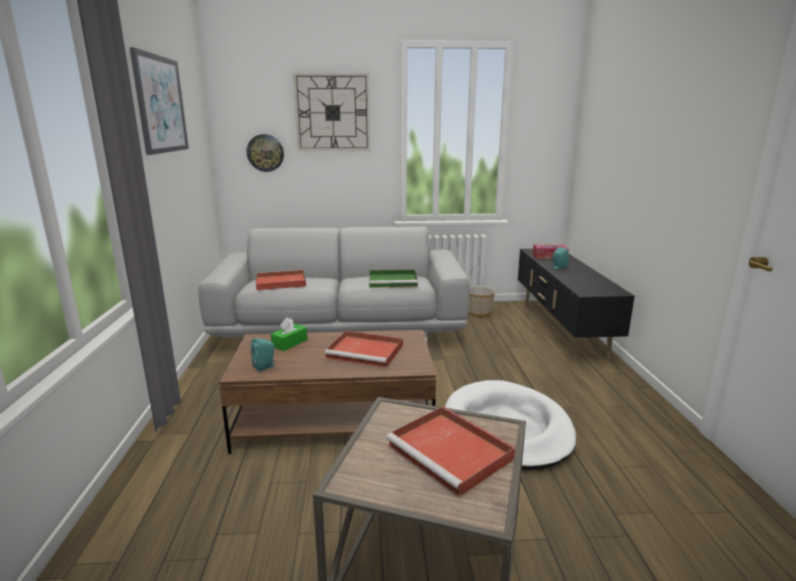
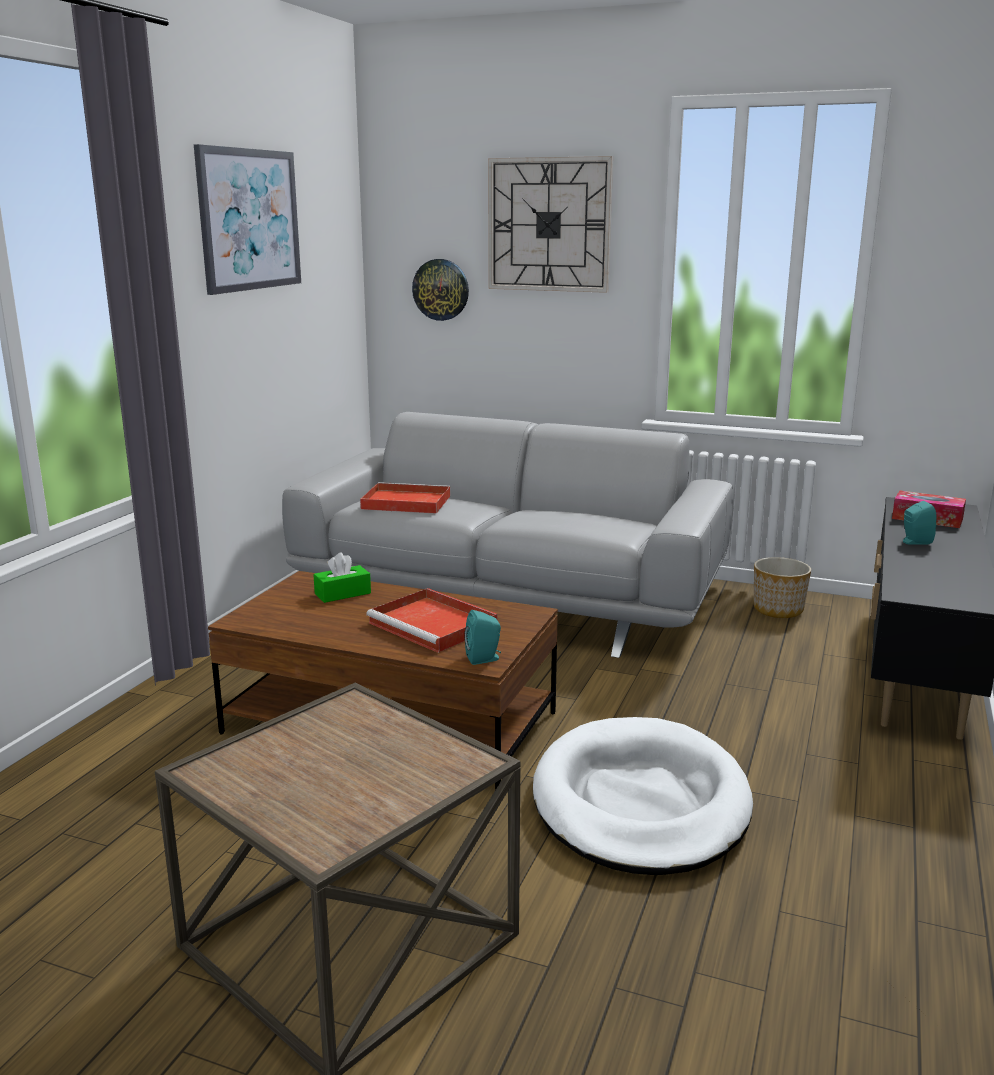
camera: 25 degrees right, 0 degrees up
turquoise speaker [251,338,274,371] -> turquoise speaker moved to [464,610,501,665]
green tray [369,270,418,288] -> none
red tray [386,406,515,497] -> none

